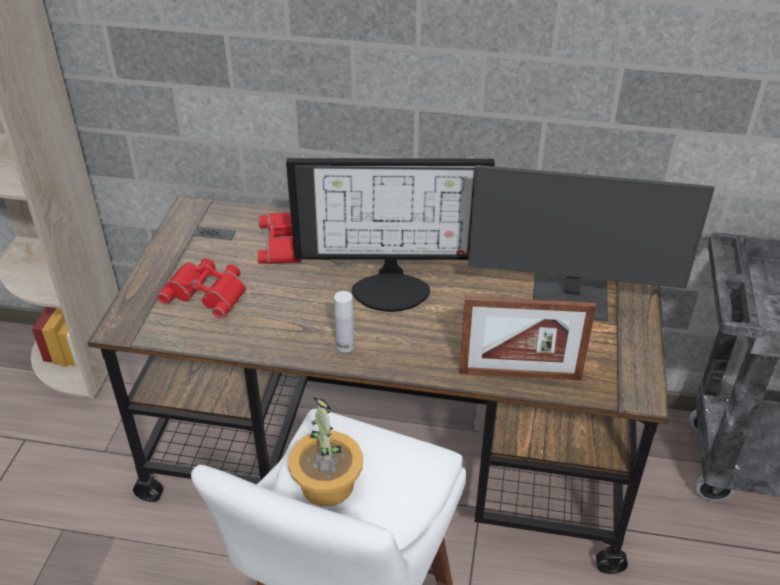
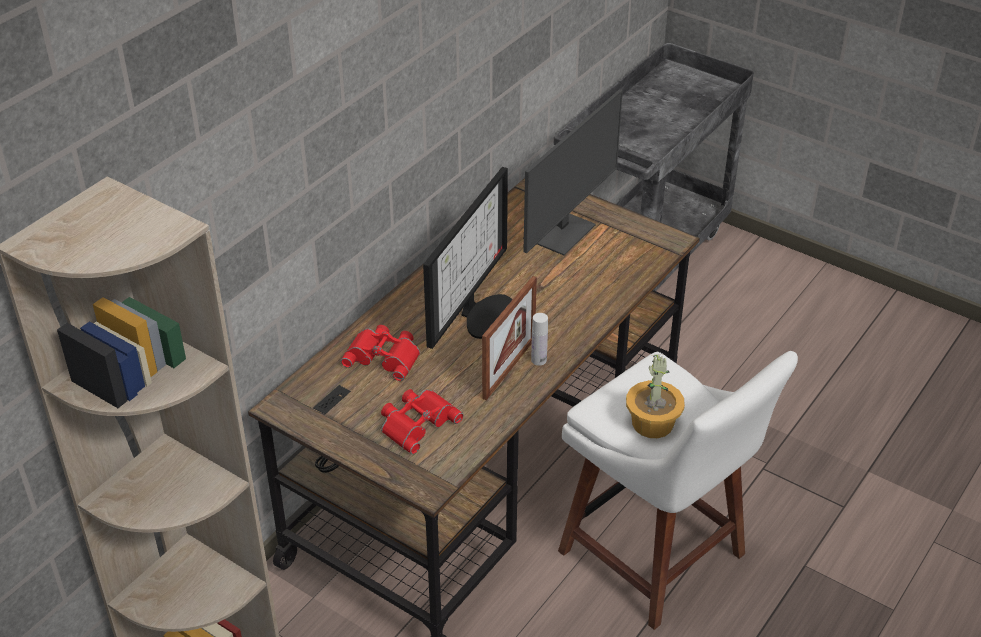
camera: 65 degrees left, 0 degrees up
picture frame [459,296,596,380] -> picture frame moved to [482,276,537,400]

